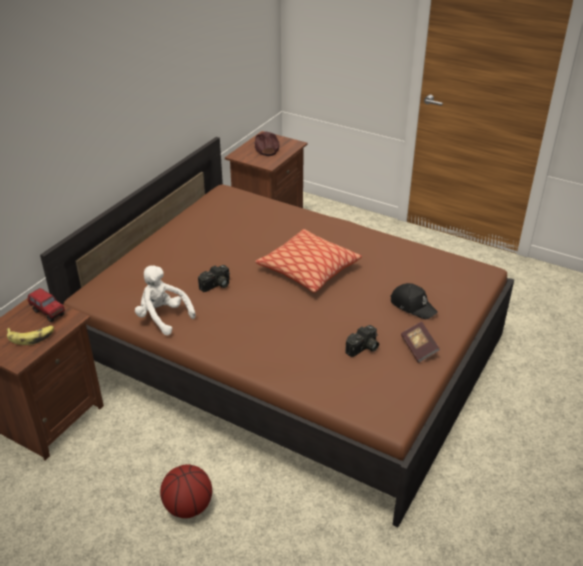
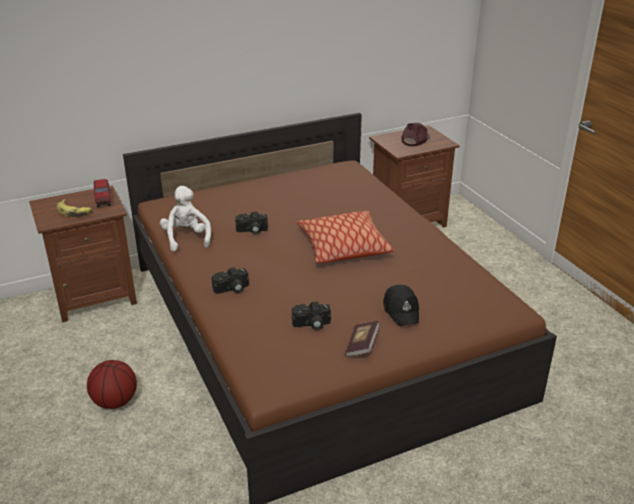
camera: 35 degrees right, 5 degrees down
none -> camera [212,267,249,294]

